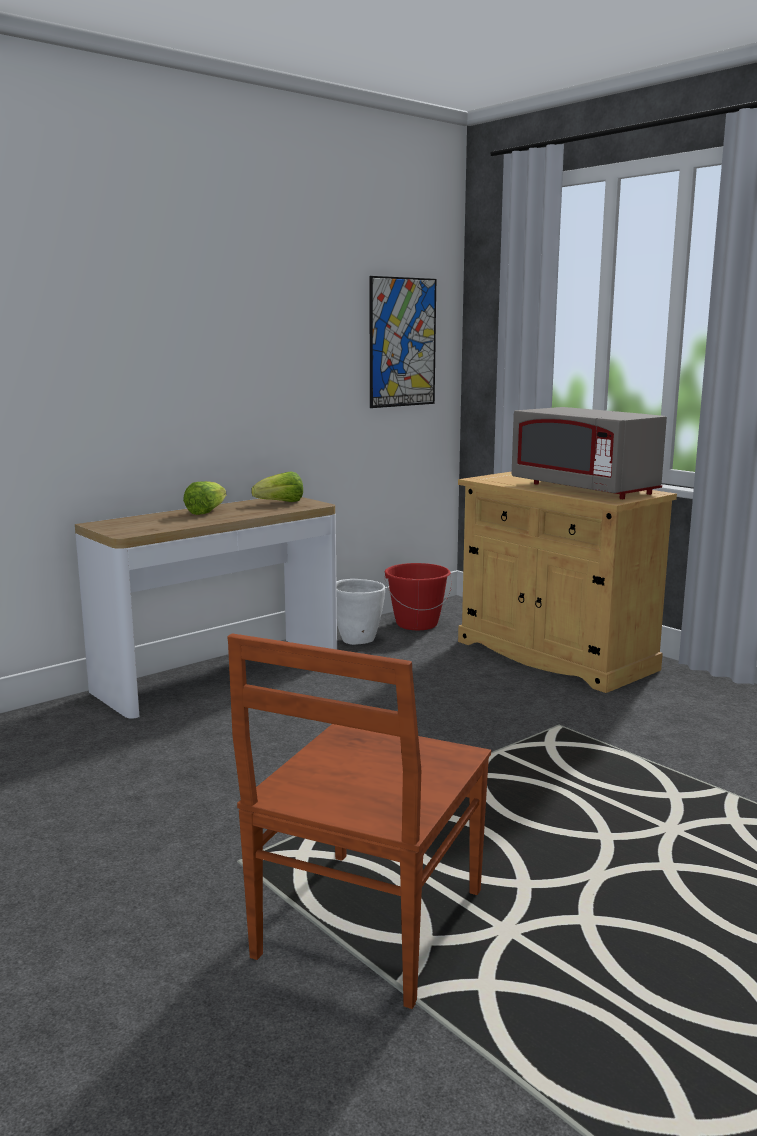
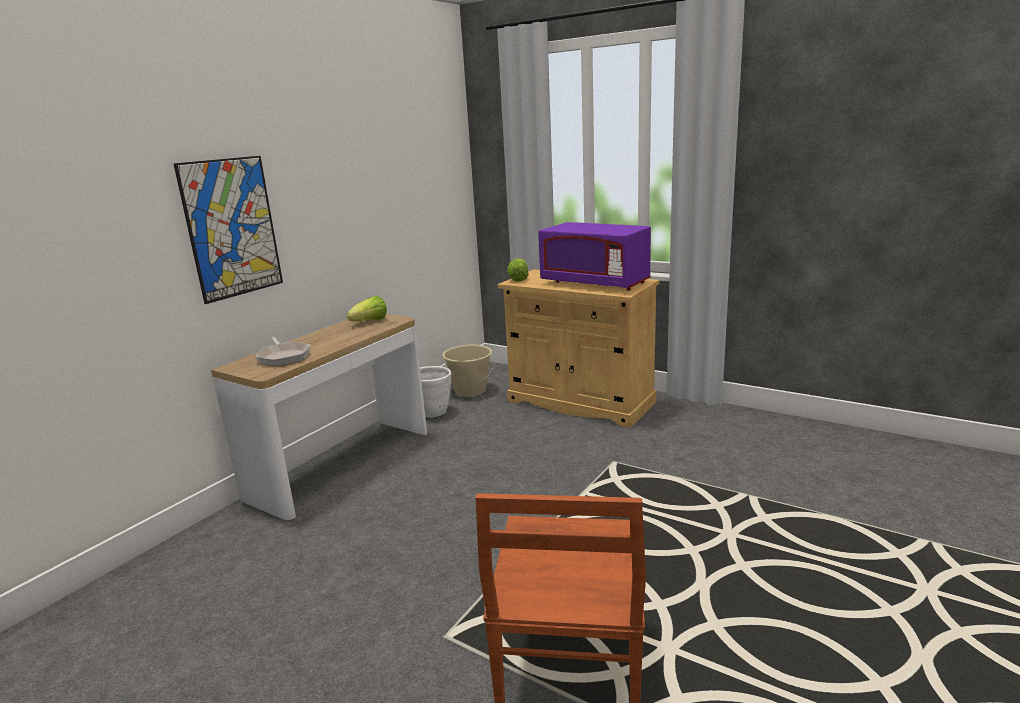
camera: 15 degrees left, 5 degrees up
lettuce [183,481,226,515] -> lettuce moved to [507,258,529,282]
picture [369,276,436,408] -> picture moved to [173,156,283,304]
red bucket [384,563,452,630] -> beige bucket [442,345,493,397]
grey microwave [512,407,667,499] -> purple microwave [538,222,651,291]
none -> frying pan [255,337,311,366]

